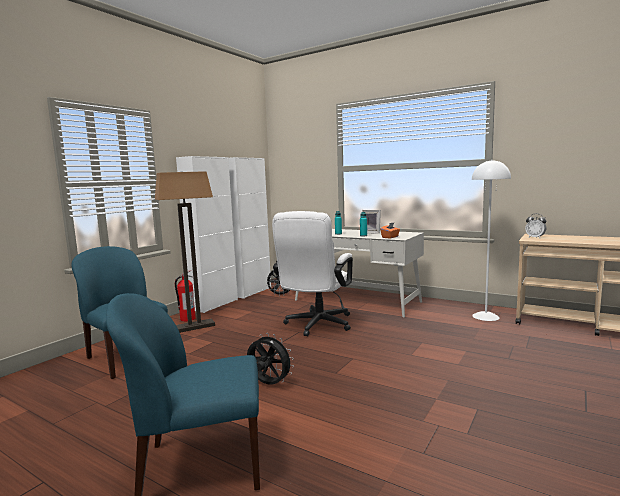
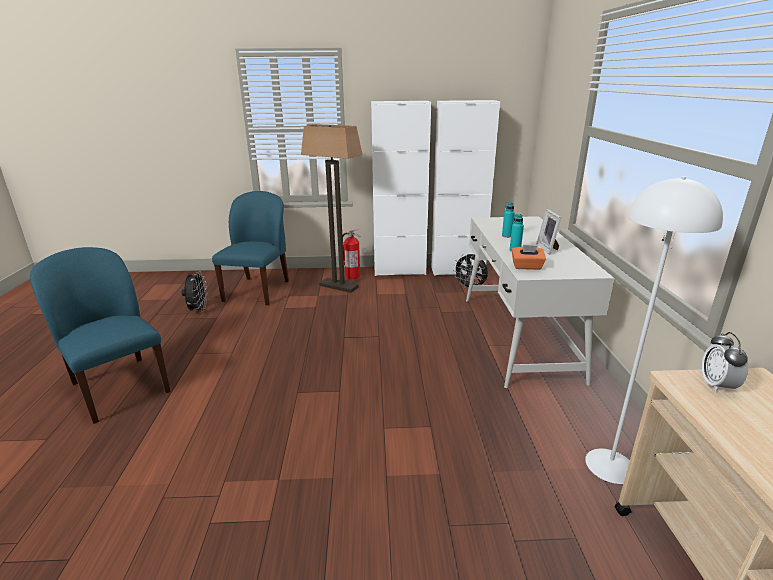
camera: 55 degrees right, 15 degrees up
black fan [247,333,294,385] -> black fan moved to [182,271,208,313]
white office chair [272,211,353,336] -> none

